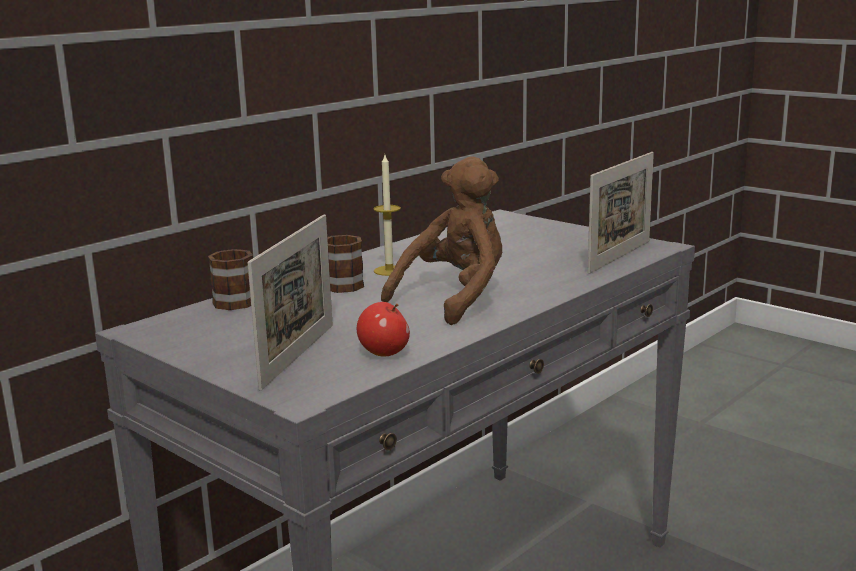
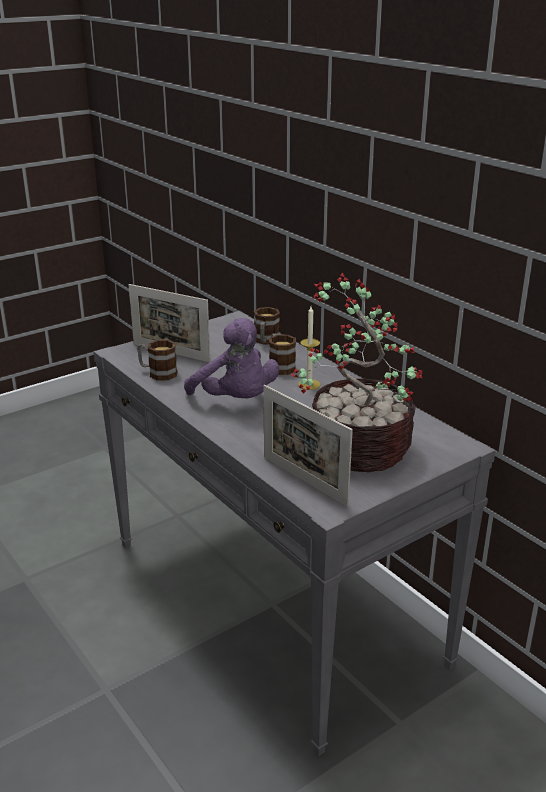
camera: 100 degrees right, 10 degrees up
apple [357,302,410,356] -> mug [137,340,177,380]
brown plush toy [381,157,502,325] -> purple plush toy [184,318,279,398]
none -> potted plant [290,273,422,473]

